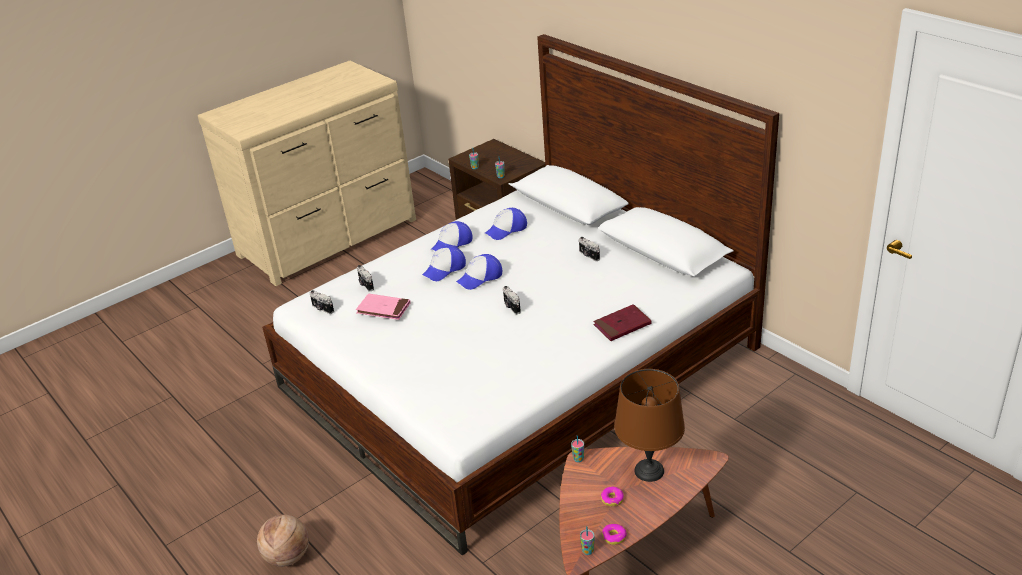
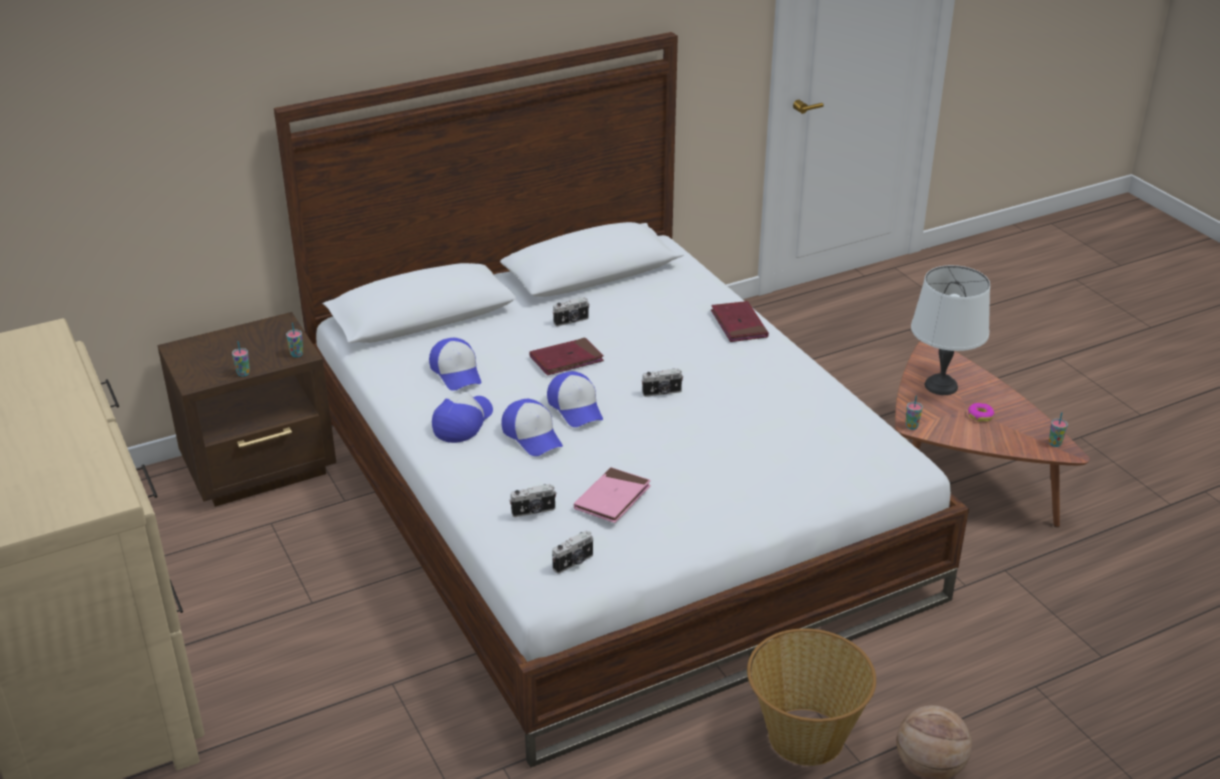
camera: 80 degrees left, 0 degrees up
cap [431,221,473,251] -> cap turned 120 degrees counterclockwise [432,392,493,443]
donut [602,524,627,545] -> none
brown table lamp [614,369,685,482] -> white table lamp [911,265,990,395]
none -> red book [530,338,604,375]
none -> basket [747,628,876,766]

